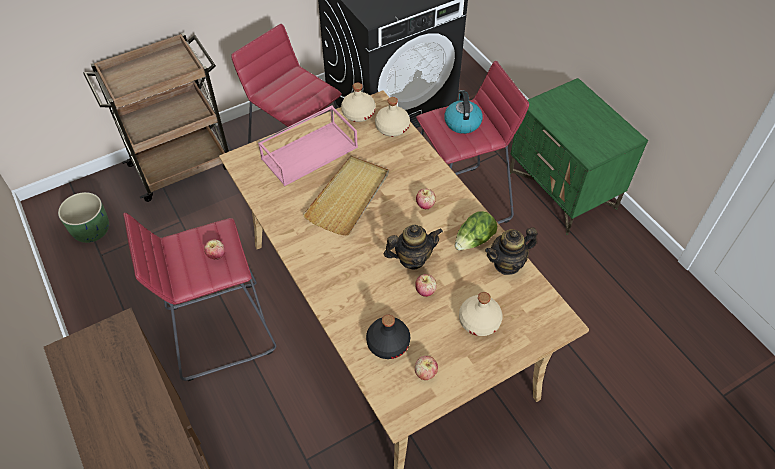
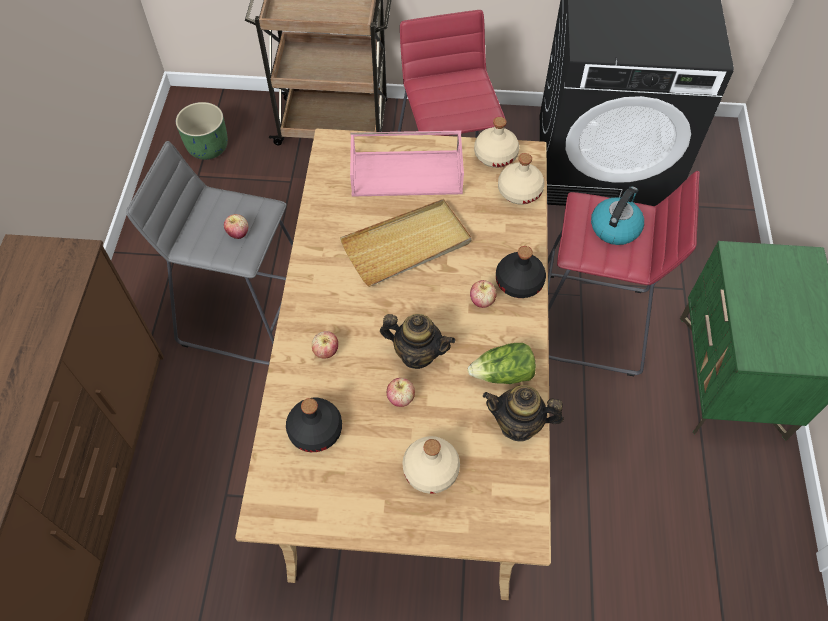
camera: 35 degrees right, 5 degrees up
red stool [123,213,276,381] -> grey stool [126,141,293,365]
apple [415,356,438,380] -> apple moved to [312,331,338,359]
none -> black bottle [496,246,546,298]

